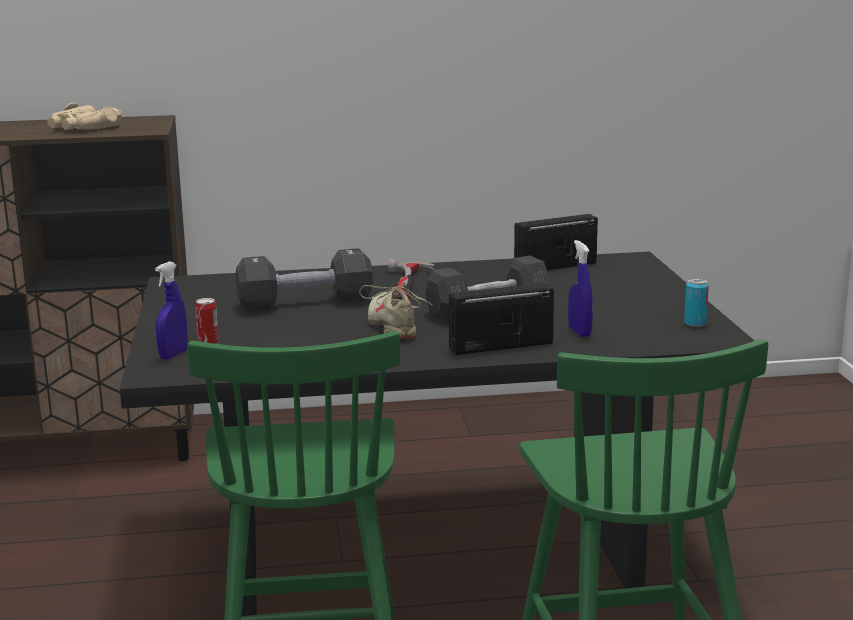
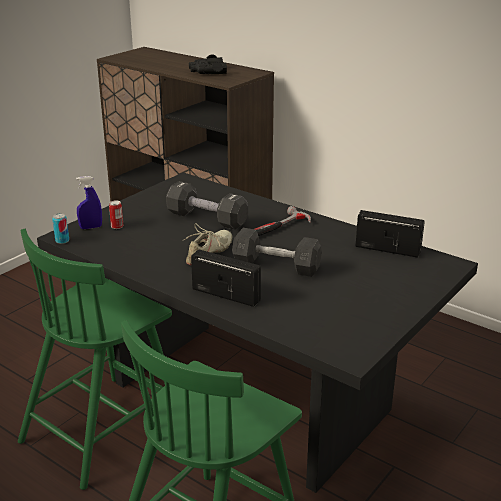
camera: 45 degrees right, 10 degrees up
beige binoculars [47,103,122,130] -> black binoculars [189,54,227,74]
blue spray bottle [568,240,593,337] -> none
can [684,278,709,327] -> can moved to [52,213,69,244]

